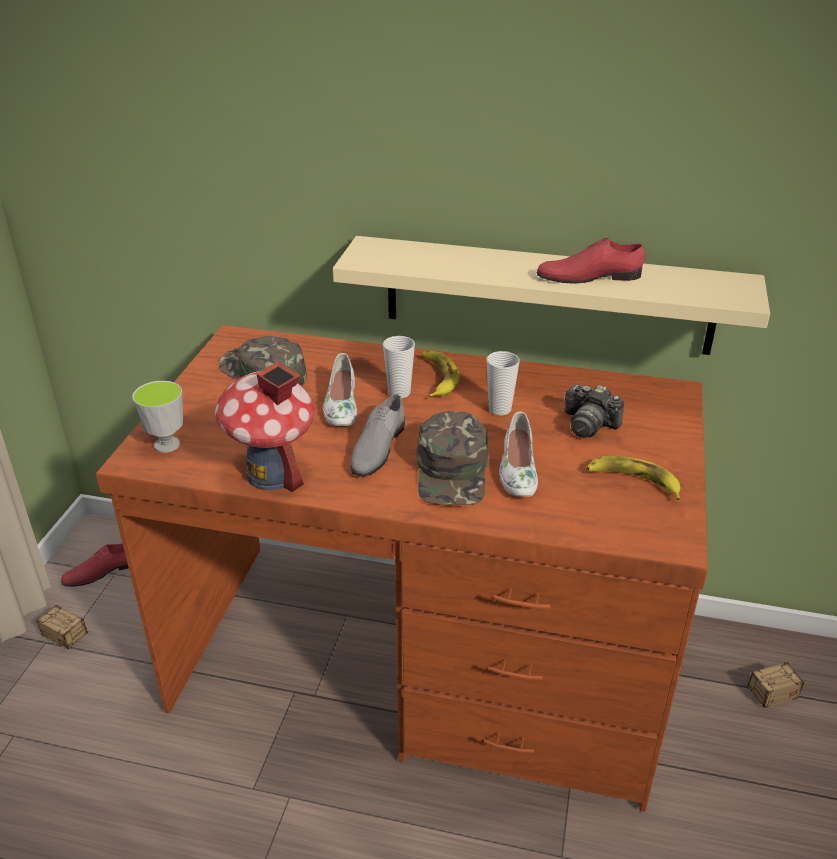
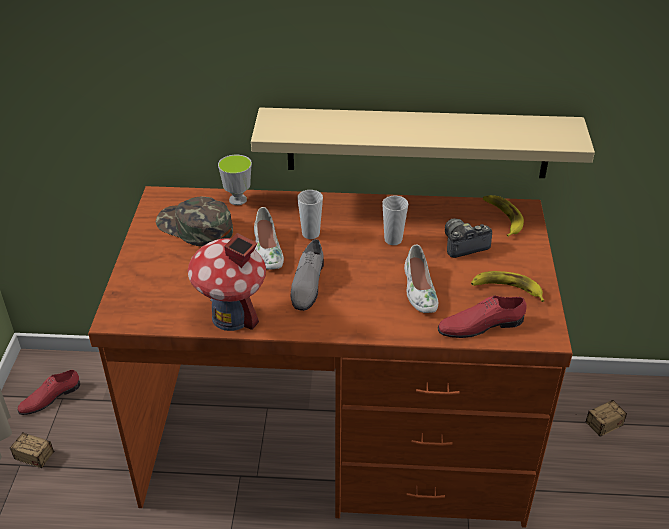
camera: 10 degrees left, 5 degrees up
cup [132,381,183,453] -> cup moved to [218,155,252,205]
green cap [417,411,488,505] -> none
banana [422,351,460,397] -> banana moved to [483,195,524,237]
red shoe [537,238,645,284] -> red shoe moved to [438,296,526,338]
camera [564,384,624,438] -> camera turned 135 degrees clockwise [445,218,492,258]

